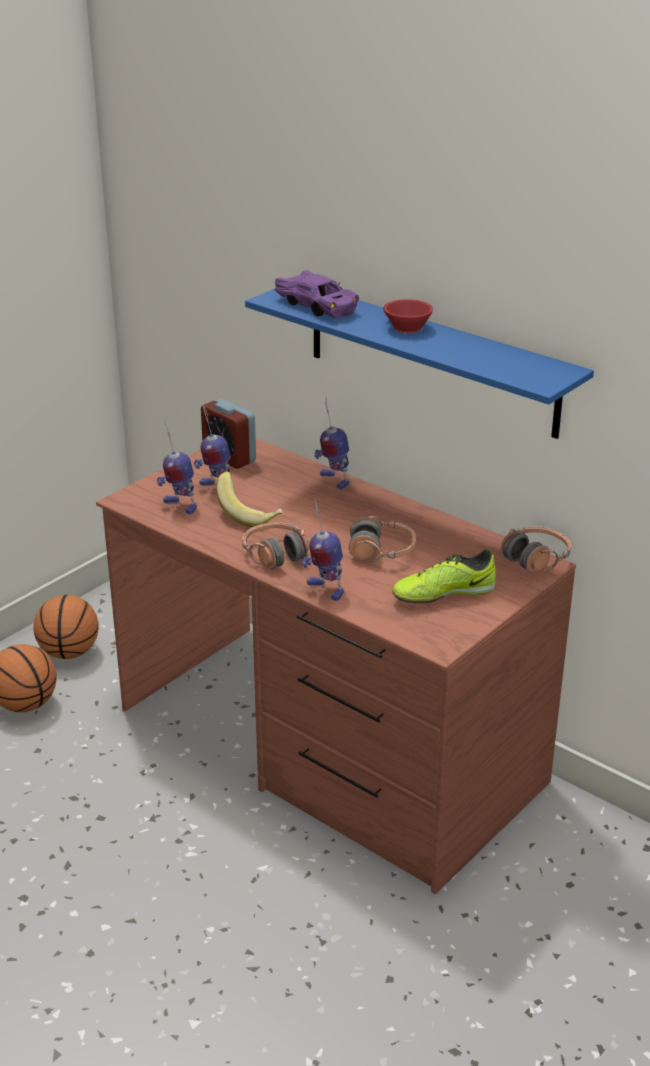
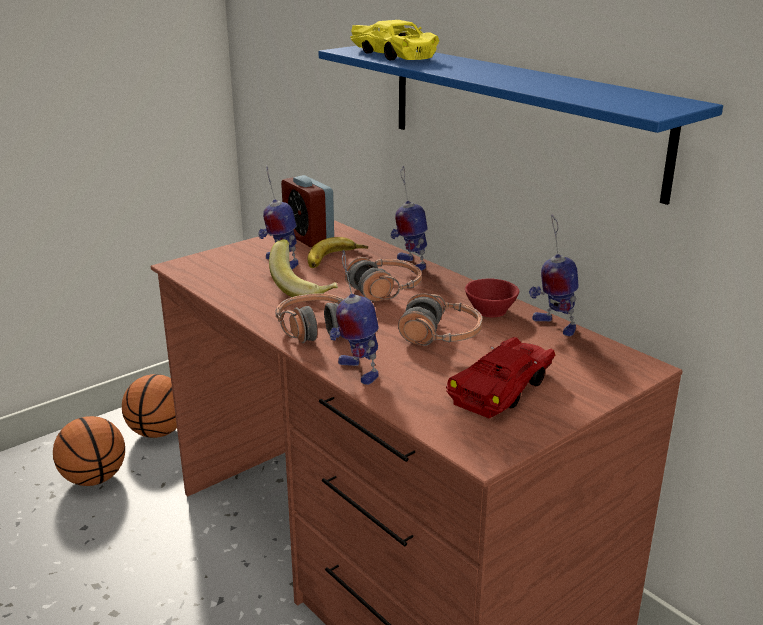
camera: 10 degrees right, 5 degrees down
toy robot [157,422,197,514] -> toy robot moved to [529,214,579,336]
purple toy car [274,270,359,318] -> yellow toy car [350,20,439,60]
red cup [383,299,433,333] -> red cup moved to [465,279,519,317]
shoe [392,549,496,603] -> red toy car [446,337,555,418]
headphones [501,526,571,573] -> headphones moved to [345,257,422,301]
none -> banana [308,237,368,268]

